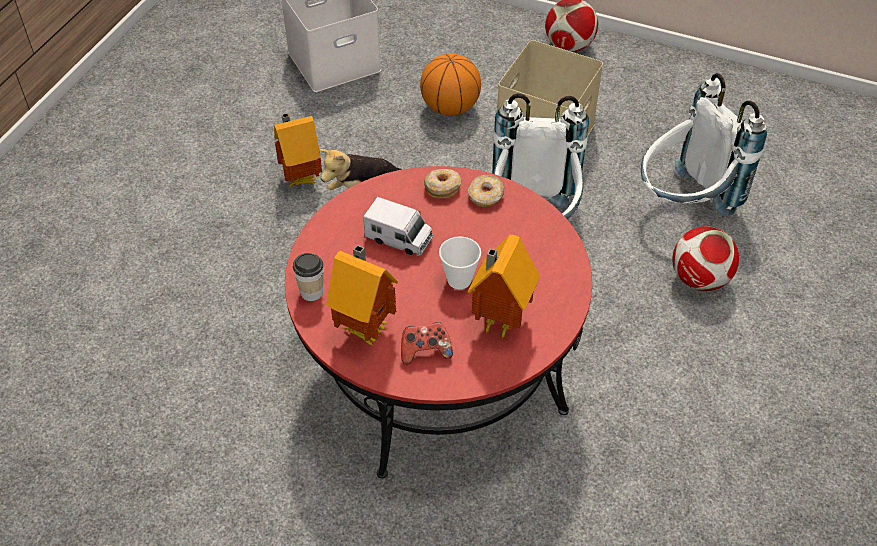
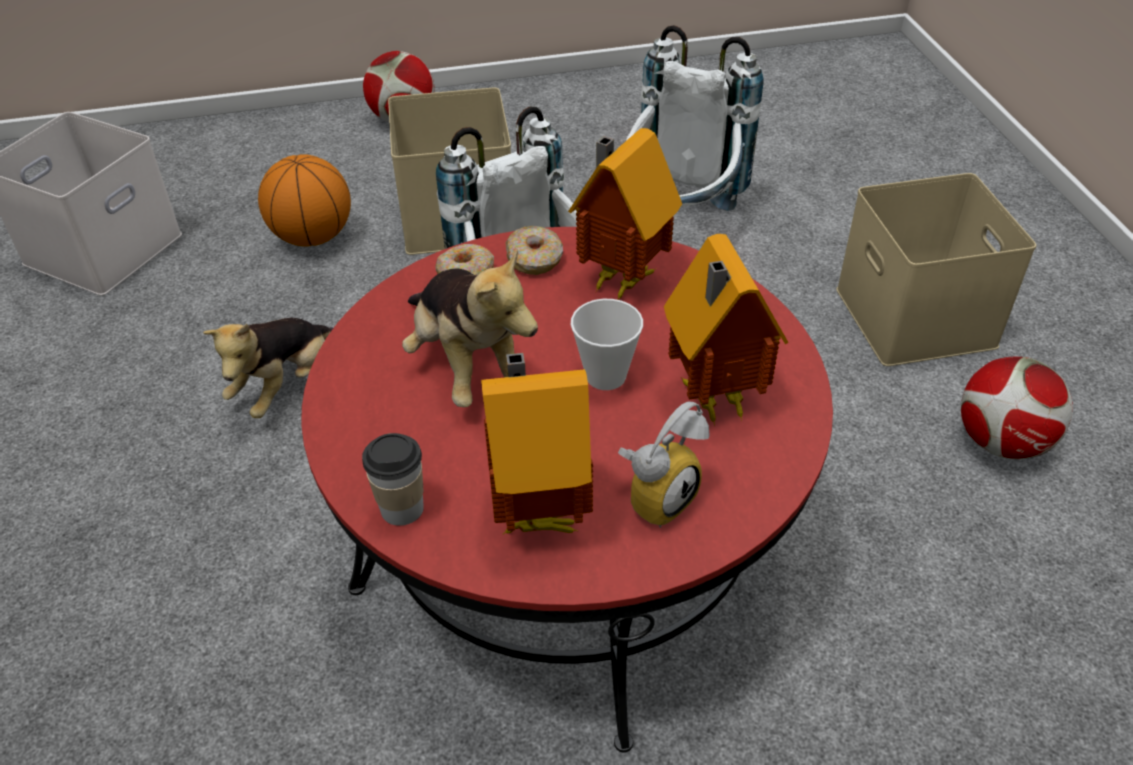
camera: 35 degrees left, 5 degrees down
toy house [274,113,322,188] -> toy house moved to [568,128,682,300]
toy truck [363,197,433,256] -> plush toy [402,248,538,407]
game controller [401,322,453,365] -> alarm clock [618,401,710,528]
football [672,226,739,291] -> football moved to [961,357,1073,459]
none -> beige storage box [836,173,1036,366]

